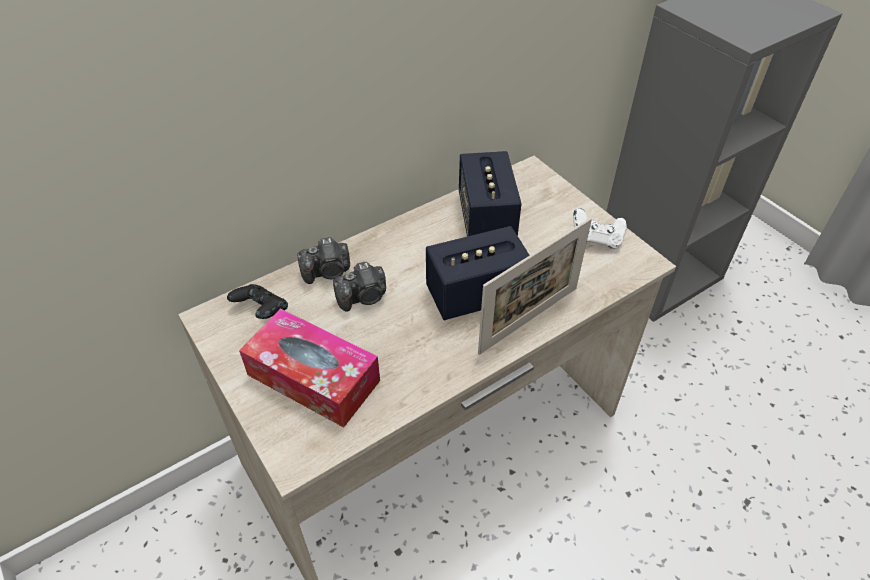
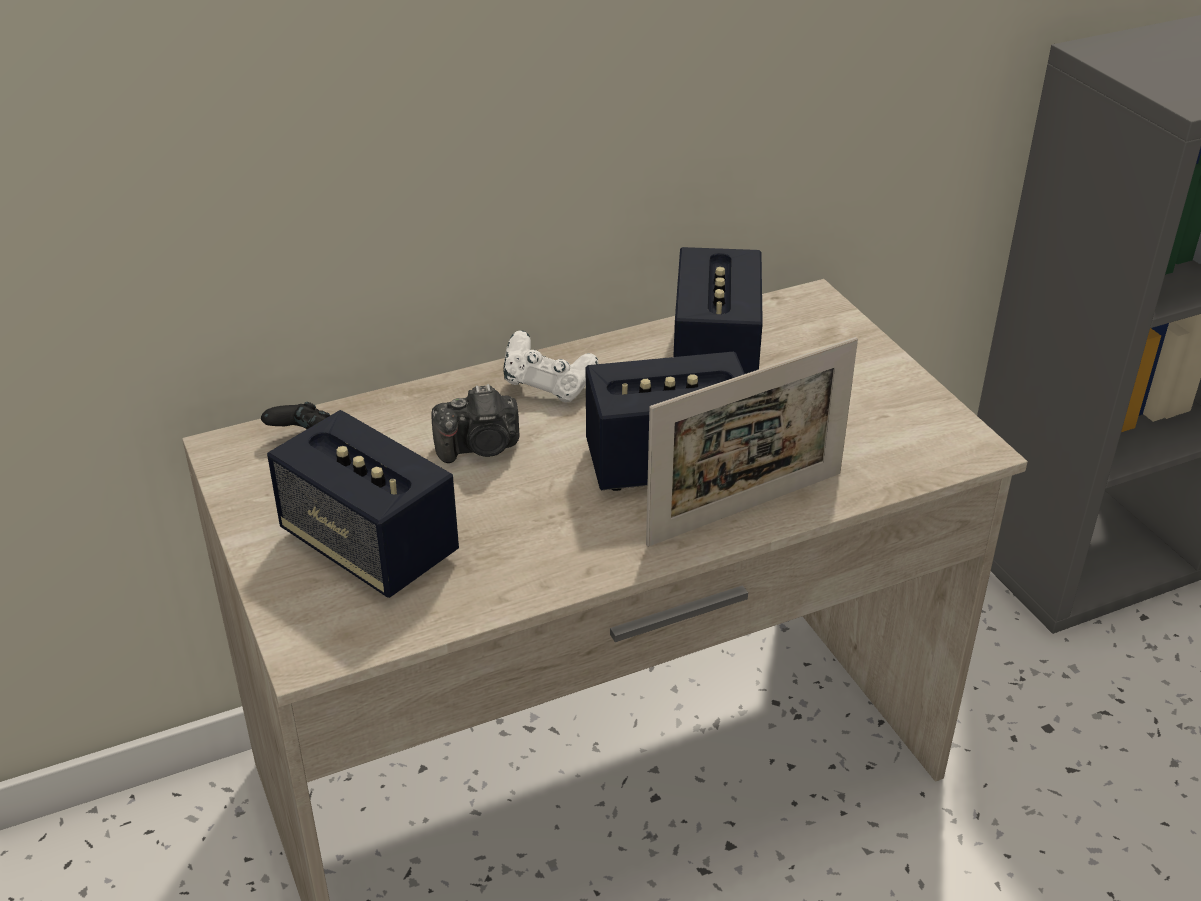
camera: 10 degrees right, 10 degrees down
tissue box [239,308,380,428] -> speaker [267,410,459,598]
camera [298,237,350,284] -> none
white game controller [573,208,627,249] -> white game controller moved to [503,330,599,403]

